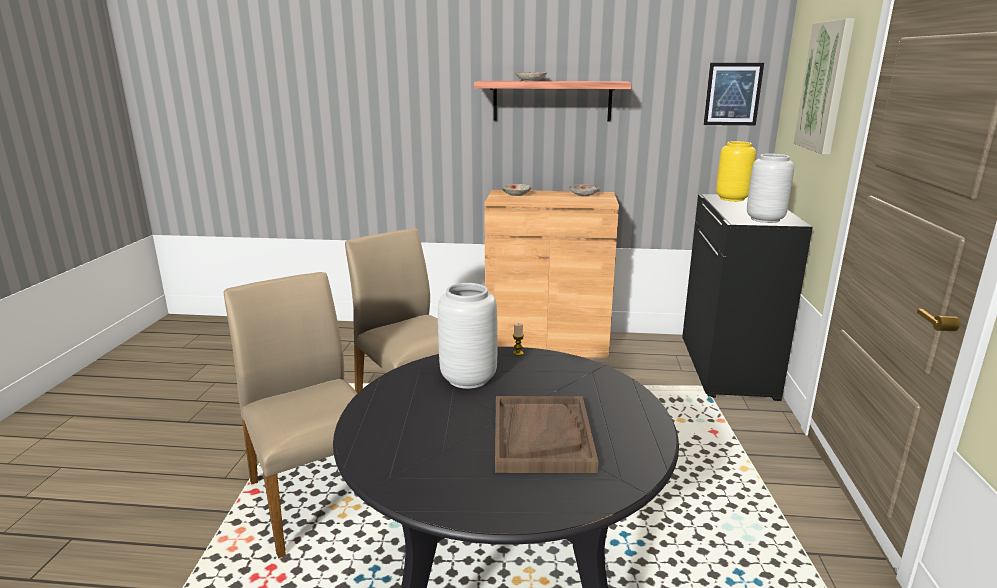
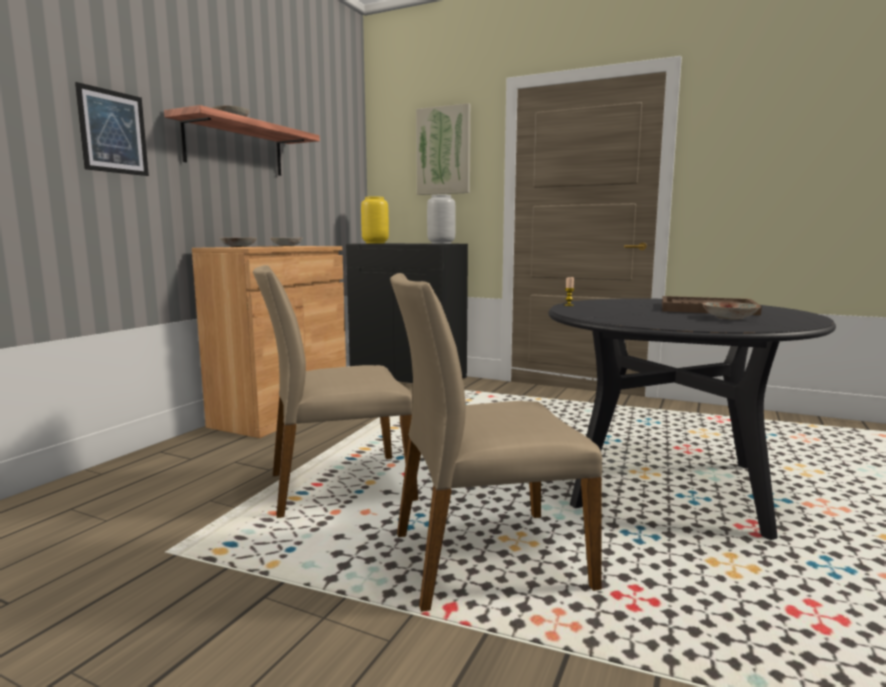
camera: 70 degrees left, 10 degrees down
grey vase [438,283,498,389] -> none
picture [703,63,764,125] -> picture moved to [75,82,149,176]
none -> plate [702,302,761,320]

